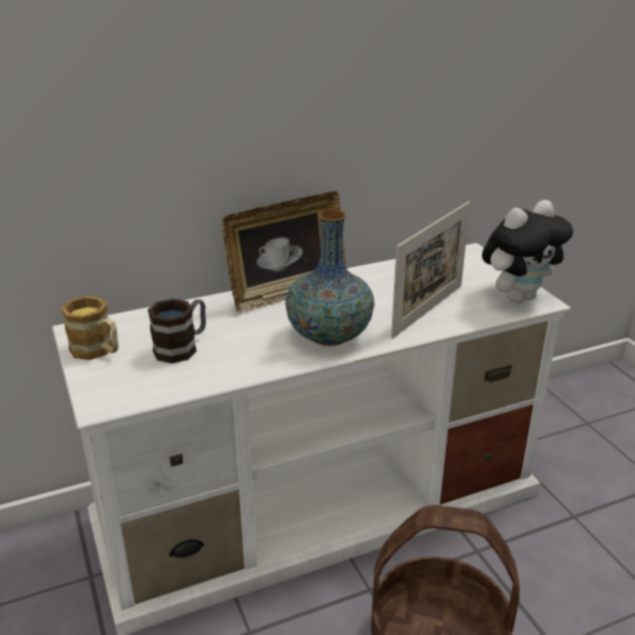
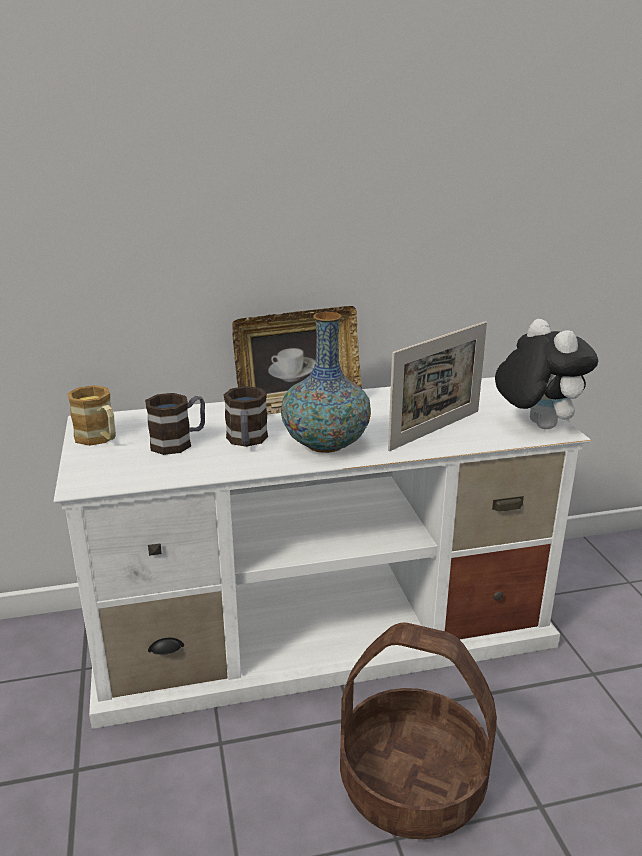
camera: 10 degrees right, 5 degrees down
plush toy [482,200,573,303] -> plush toy turned 90 degrees counterclockwise [495,319,598,429]
none -> mug [224,386,268,447]

